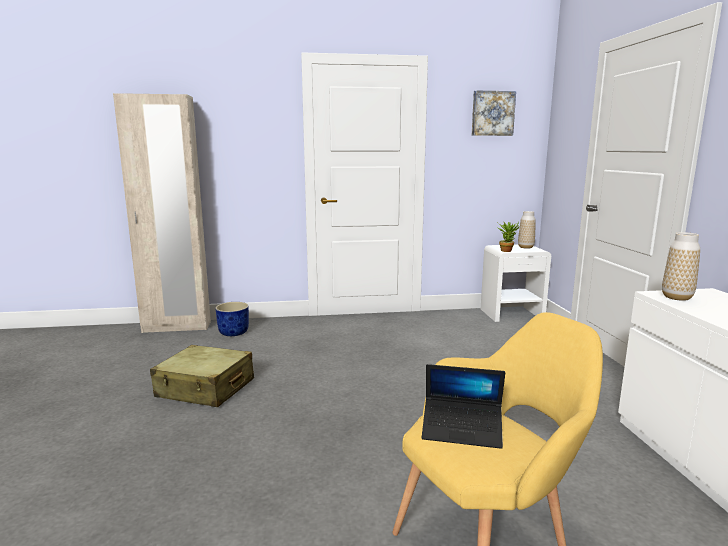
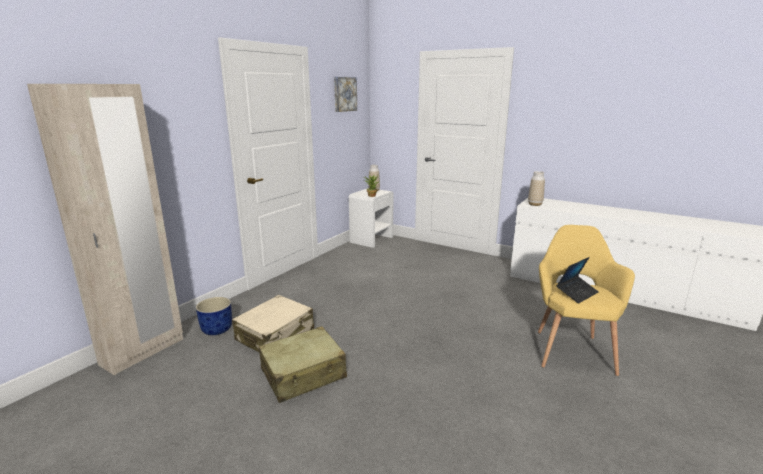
camera: 50 degrees left, 5 degrees up
none -> beige suitcase [232,295,314,352]

